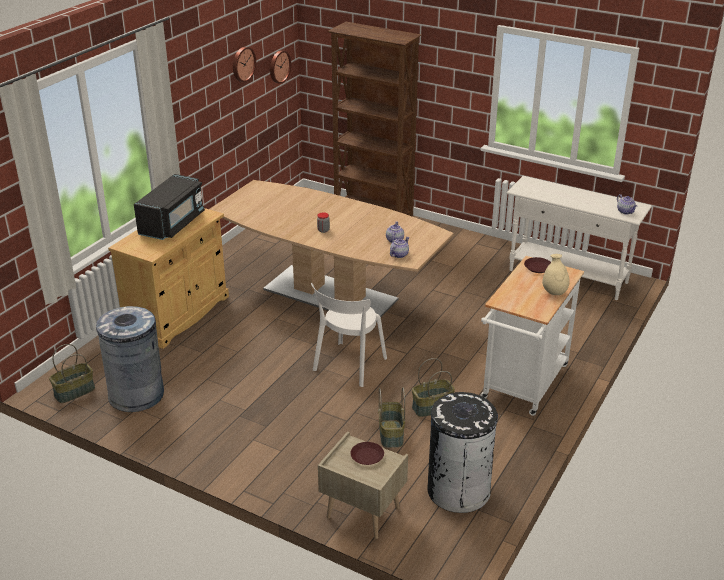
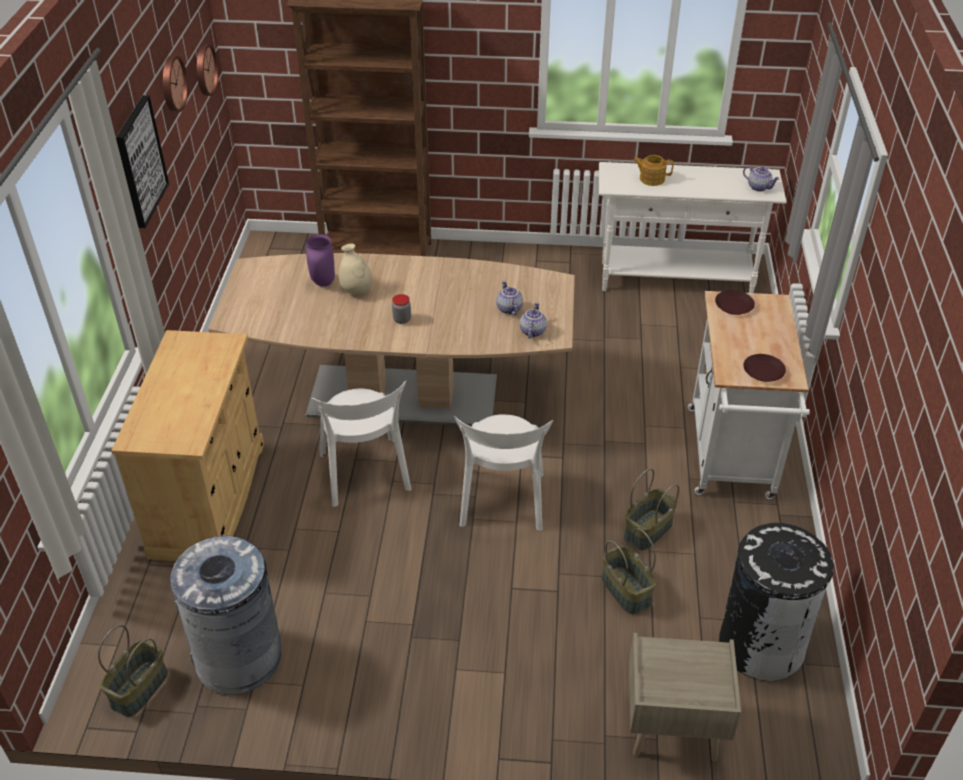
camera: 25 degrees left, 10 degrees up
black microwave [134,174,205,240] -> none
brown plate [350,442,384,465] -> brown plate moved to [743,354,786,382]
beige vase [542,254,570,295] -> beige vase moved to [339,244,372,295]
none -> picture [116,95,169,228]
none -> purple vase [306,234,335,287]
none -> white chair [312,380,411,507]
none -> teapot [633,155,674,186]

